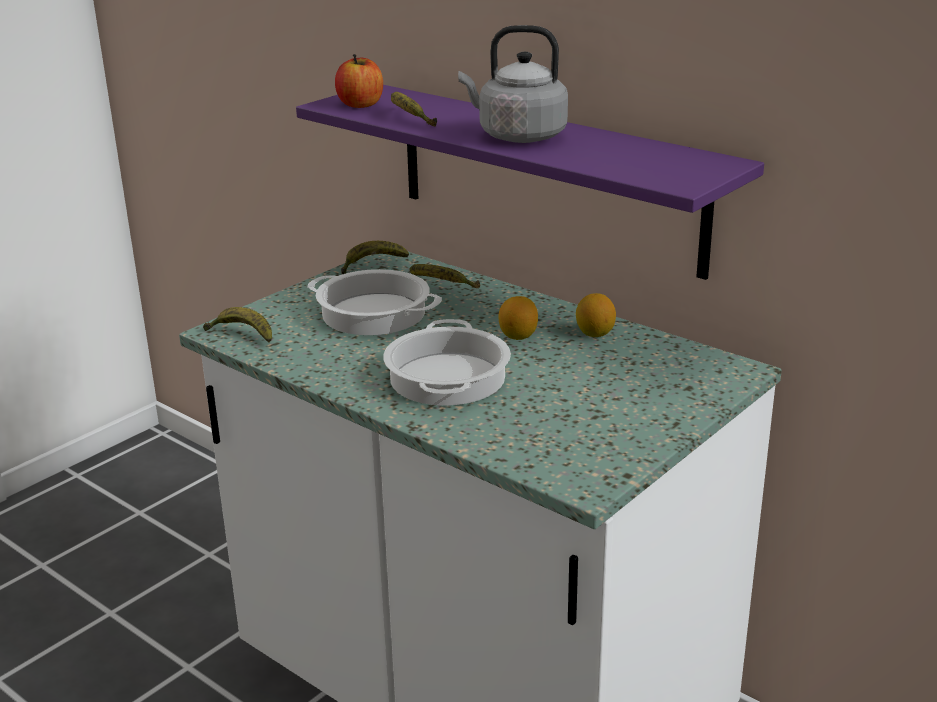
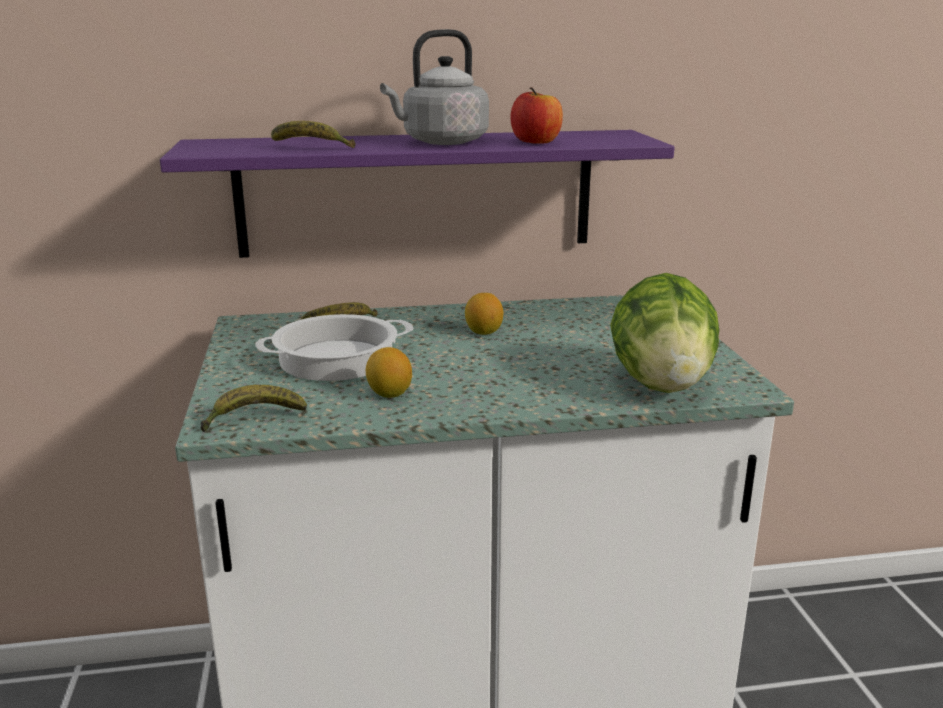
camera: 50 degrees left, 5 degrees down
apple [335,54,383,108] -> apple moved to [510,87,563,143]
banana [341,241,409,274] -> none
cooking pot [383,319,511,406] -> none
lemon [576,293,616,337] -> lemon moved to [366,347,412,398]
none -> lettuce [610,273,719,393]

